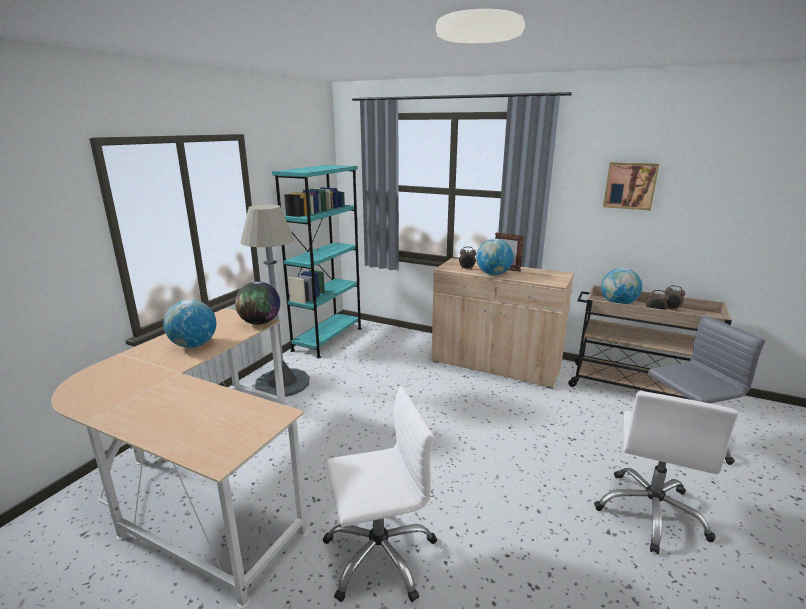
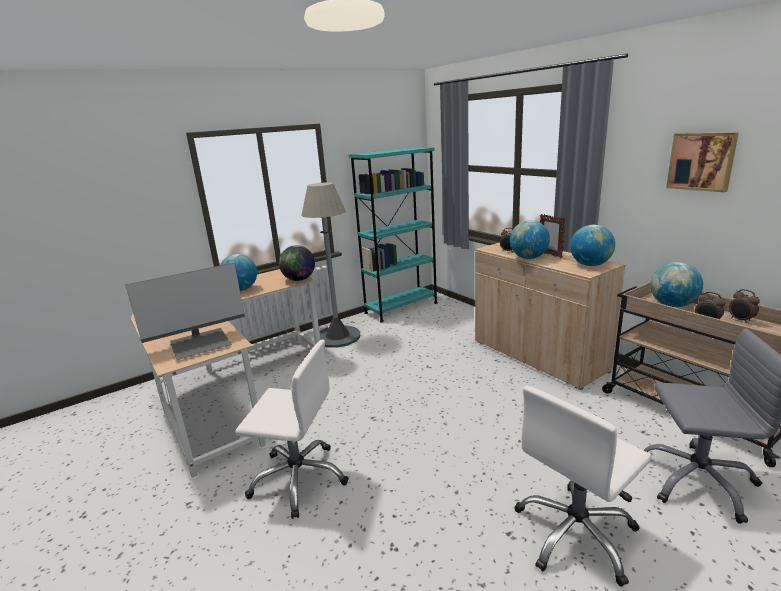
camera: 30 degrees right, 0 degrees up
none -> monitor [125,263,245,360]
none -> globe [570,225,615,266]

